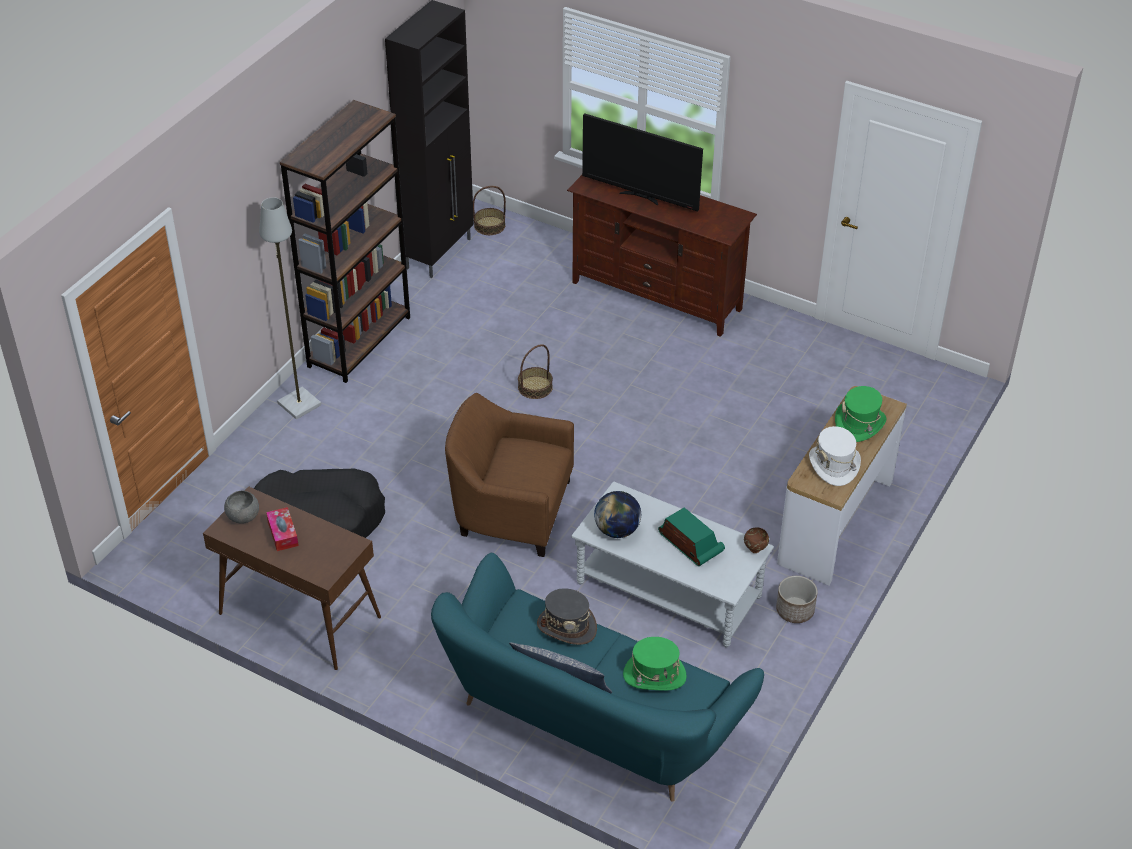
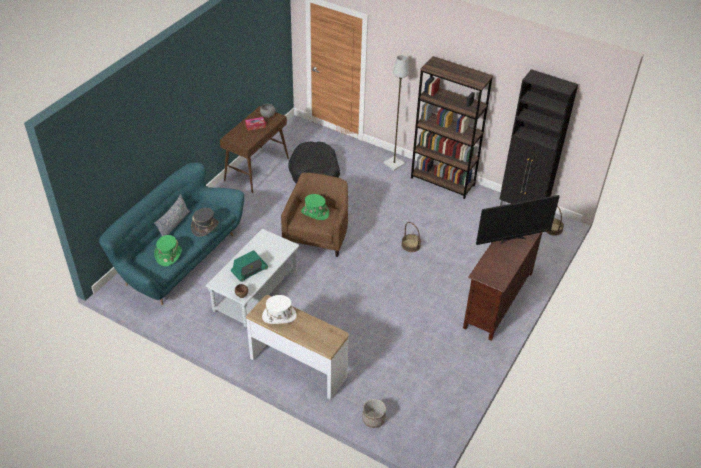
camera: 90 degrees right, 0 degrees up
television [582,113,703,212] -> television turned 135 degrees counterclockwise [476,195,560,245]
globe [594,491,641,538] -> none
planter [776,576,818,623] -> planter moved to [362,399,386,428]
green hat [835,386,886,442] -> green hat moved to [301,194,329,220]

